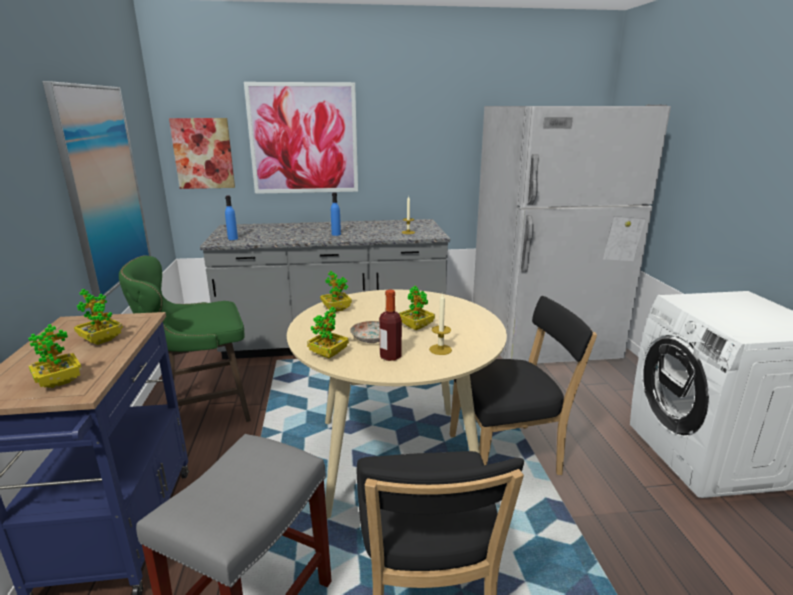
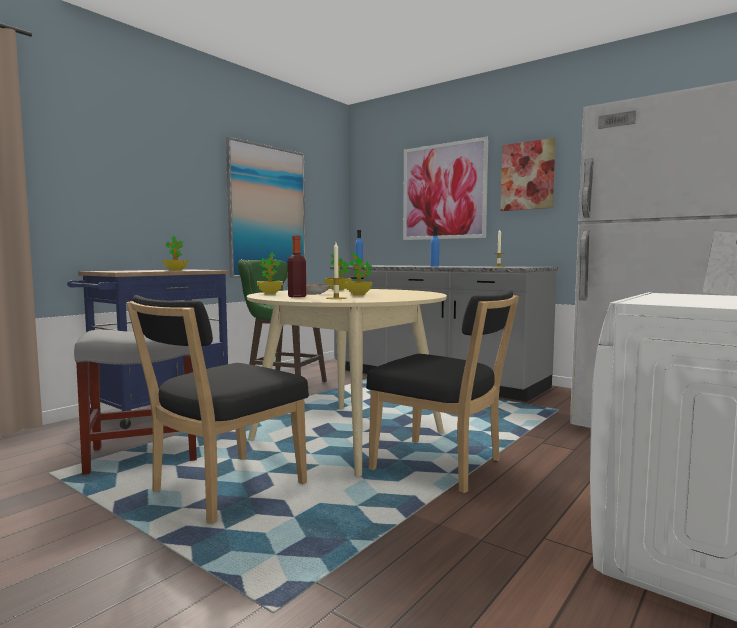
camera: 45 degrees right, 15 degrees down
potted plant [28,324,82,388] -> none
picture [169,118,235,189] -> picture moved to [501,138,556,211]

